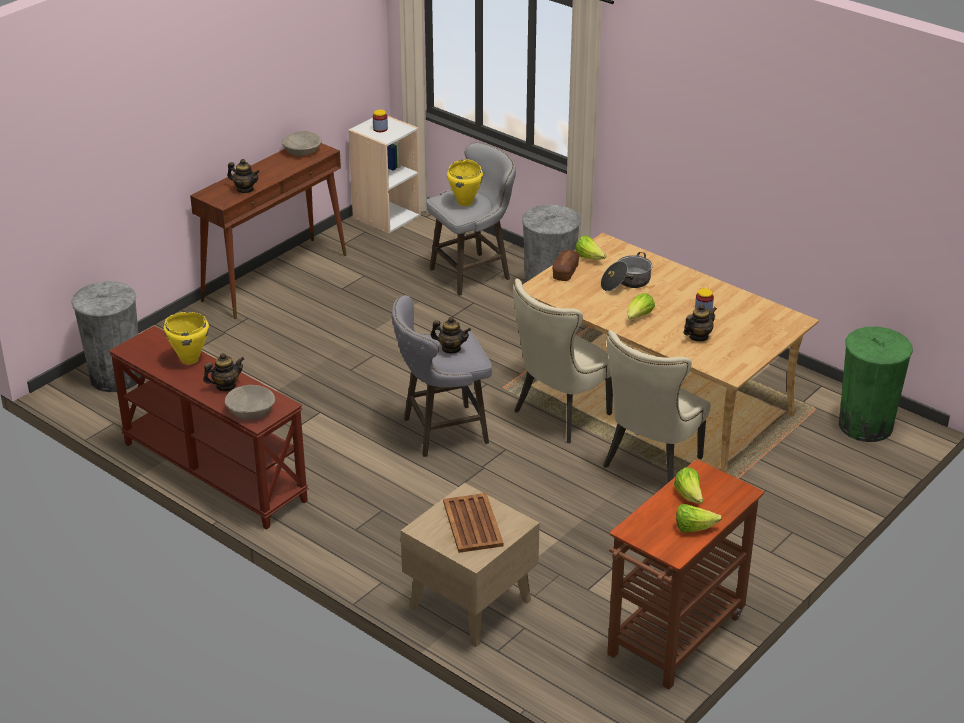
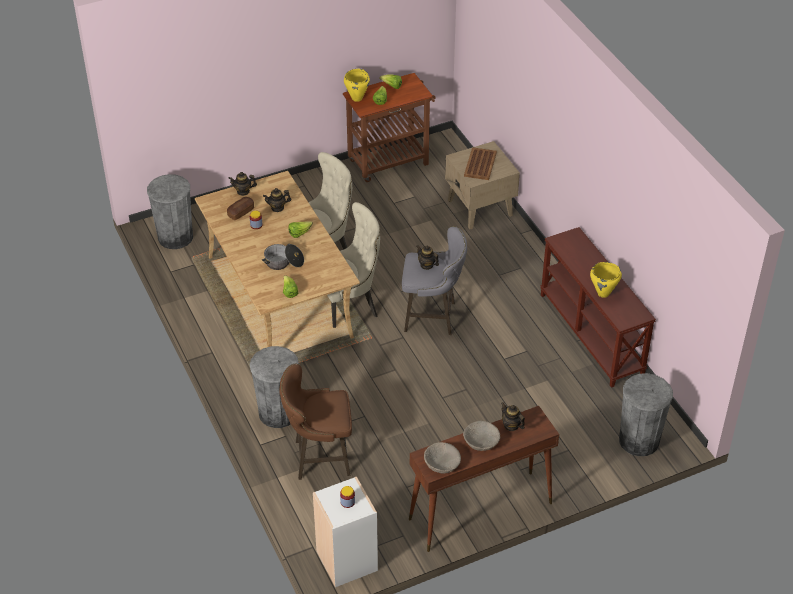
camera: 155 degrees left, 10 degrees up
teapot [203,353,244,391] -> teapot moved to [228,172,257,196]
beige bowl [225,385,275,419] -> beige bowl moved to [463,421,500,451]
grey stool [426,142,516,296] -> brown stool [279,364,352,480]
yellow cooking pot [447,159,483,206] -> yellow cooking pot moved to [344,69,370,102]
bread [552,250,579,281] -> bread moved to [227,197,254,220]
green trash can [839,327,913,442] -> grey trash can [147,174,193,249]

